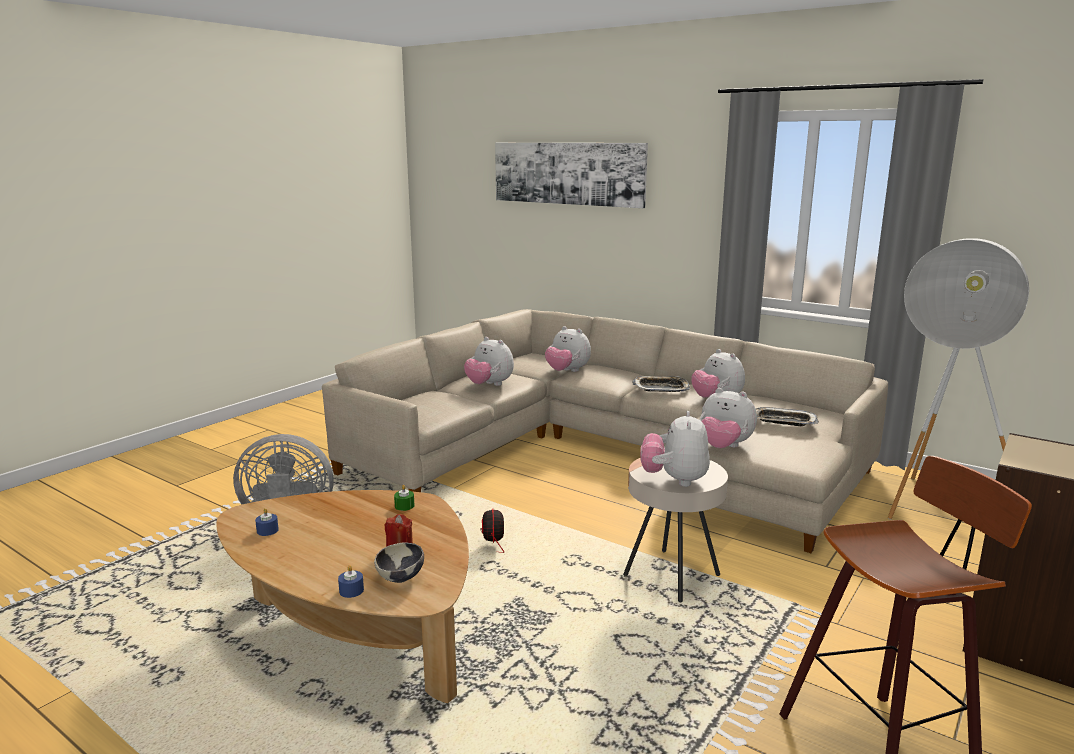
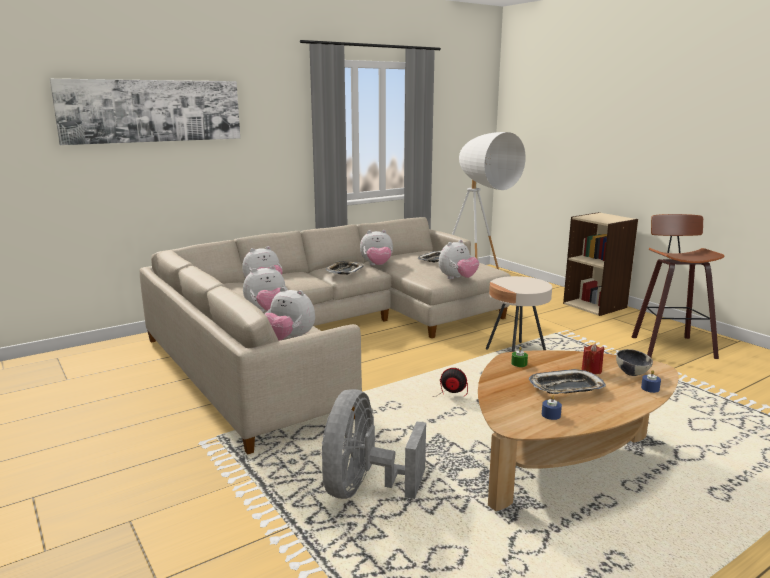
camera: 70 degrees left, 0 degrees up
plush toy [640,411,710,487] -> plush toy moved to [265,287,315,341]
none -> tray [529,369,606,394]

